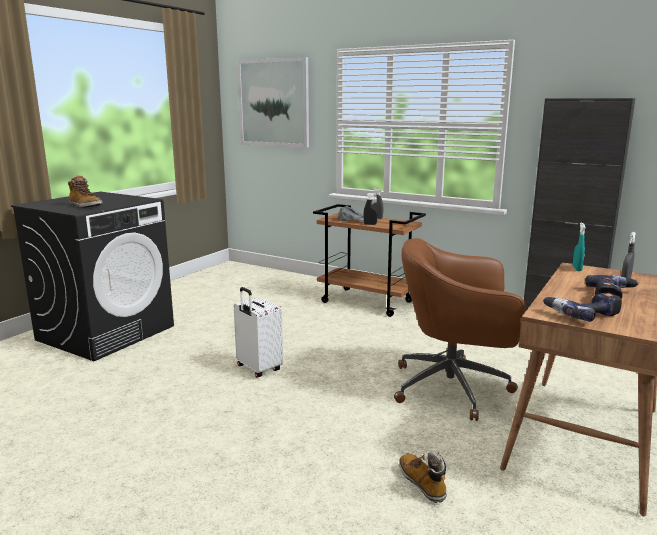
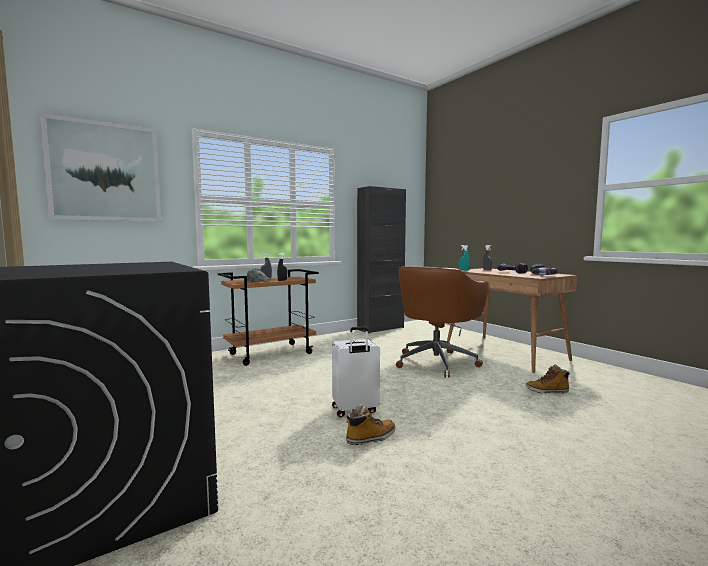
camera: 65 degrees left, 10 degrees down
boot [68,175,102,208] -> boot moved to [346,404,396,445]

